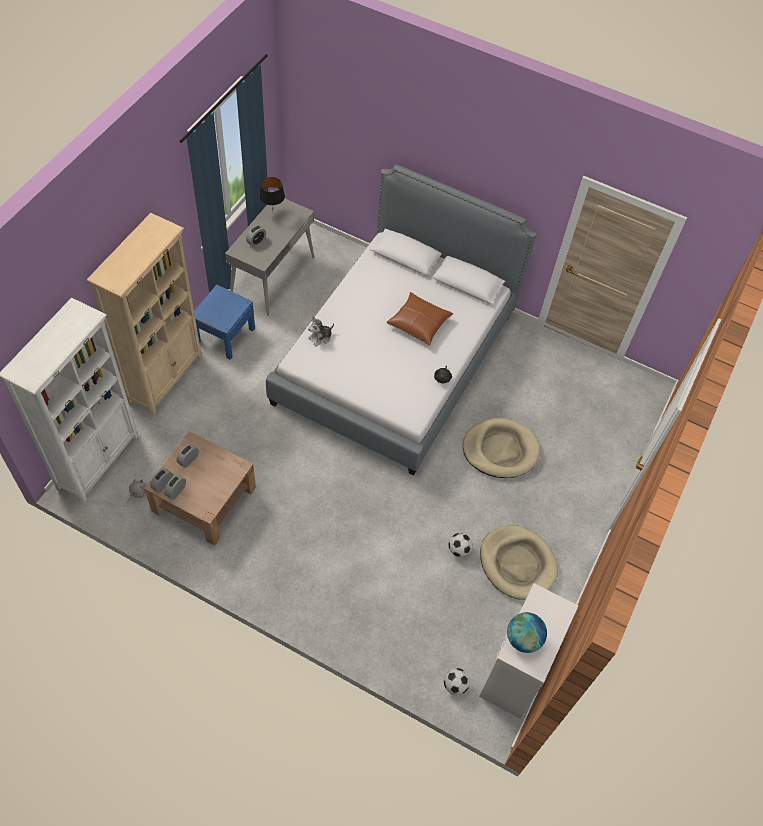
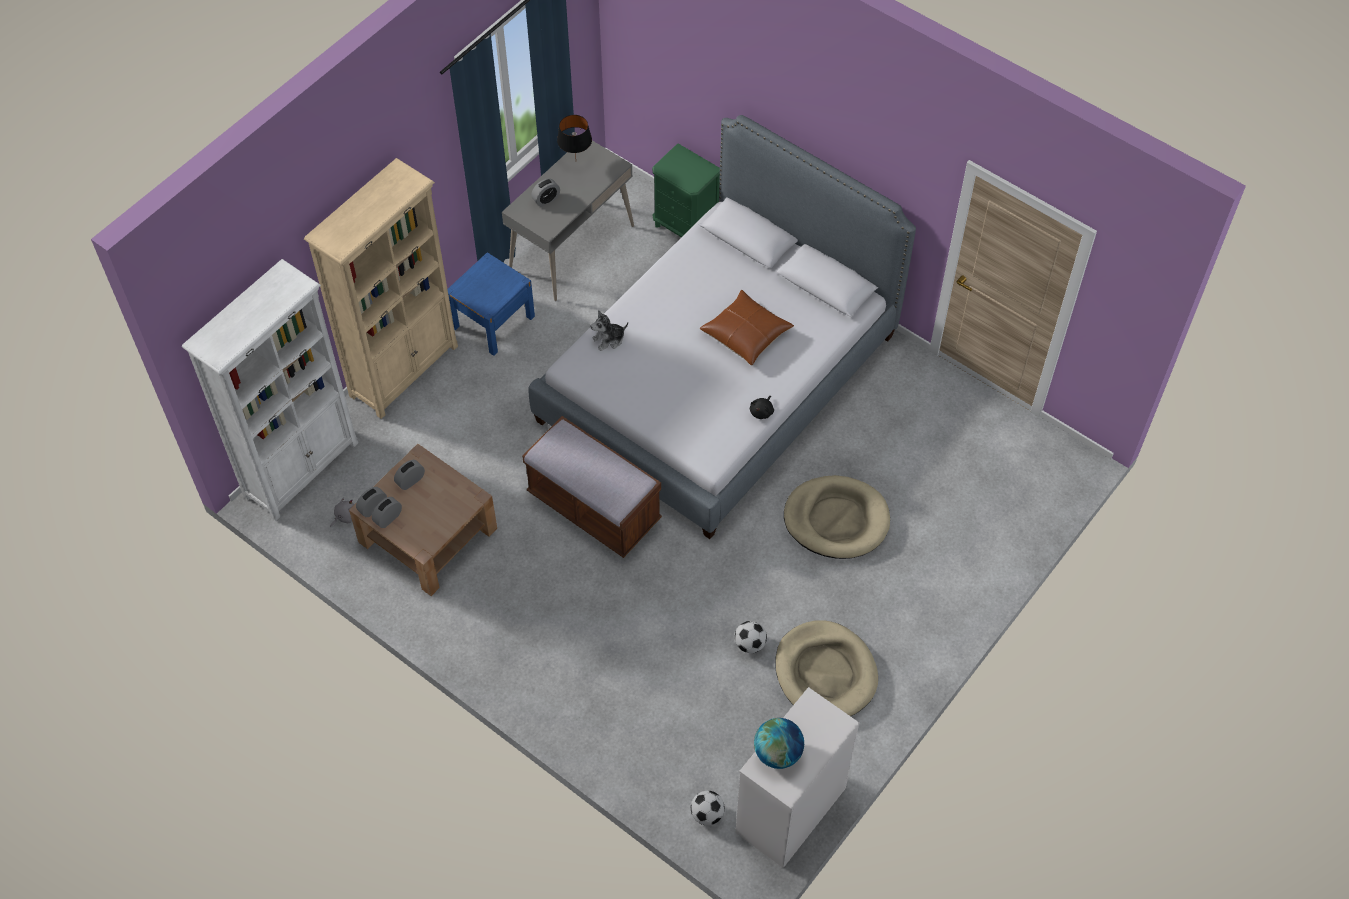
camera: 15 degrees right, 0 degrees up
none -> brown bench [522,416,662,558]
none -> green nightstand [652,143,720,237]

